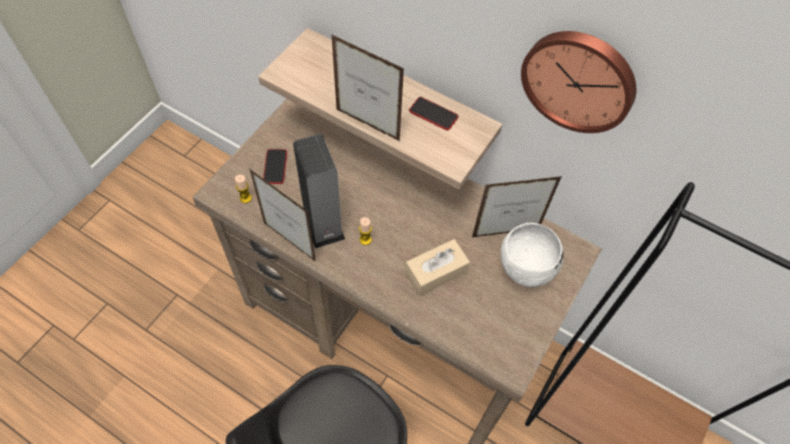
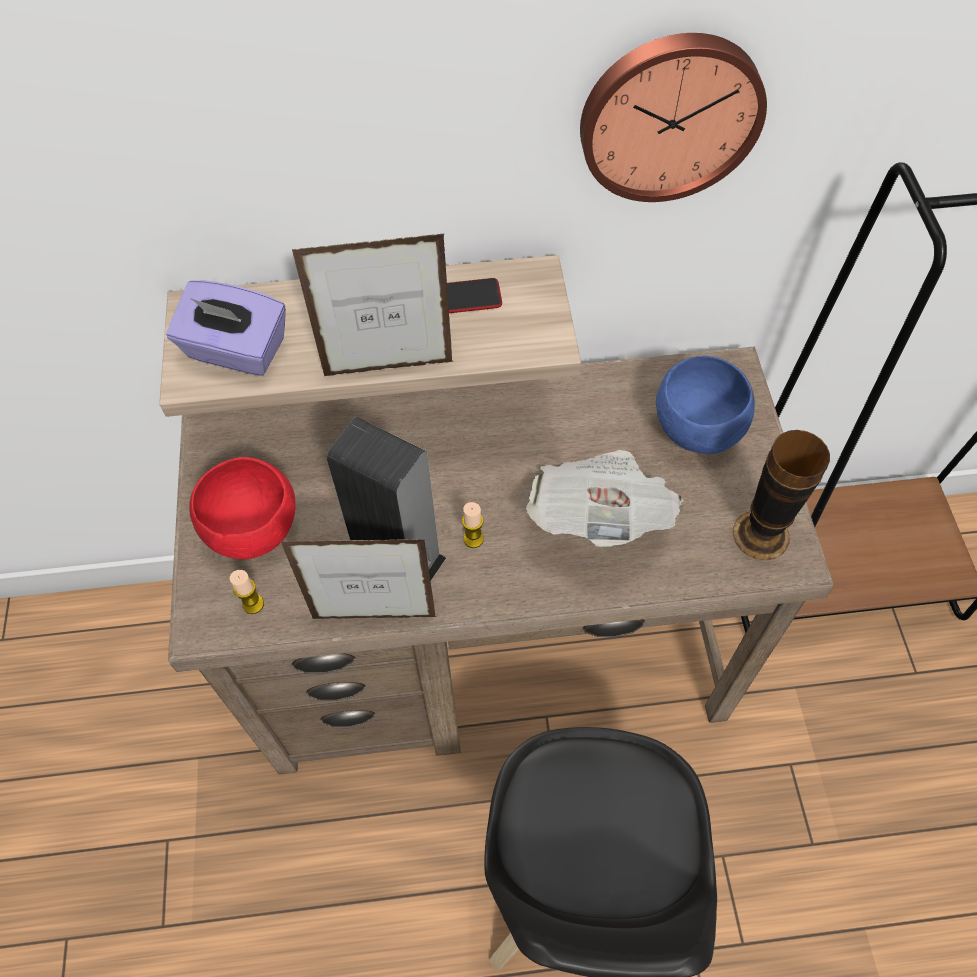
camera: 35 degrees left, 0 degrees up
phone [263,149,287,184] -> red bowl [189,457,296,559]
beige tissue box [405,239,470,296] -> newspaper [526,450,683,547]
picture frame [472,176,562,237] -> none
white bowl [501,223,564,287] -> blue bowl [656,356,755,454]
none -> purple tissue box [166,280,286,376]
none -> vase [733,430,830,560]

